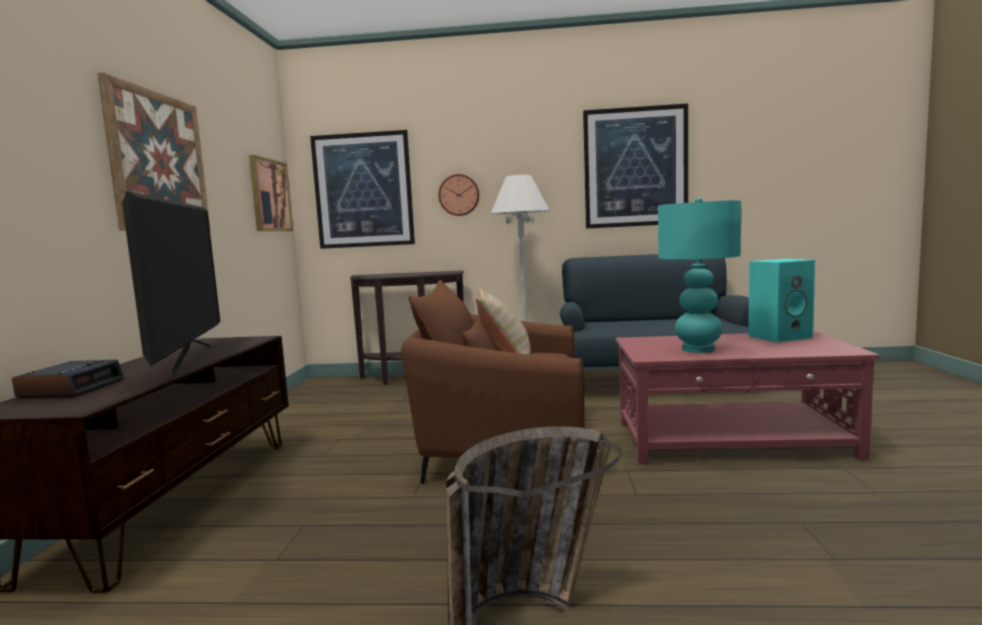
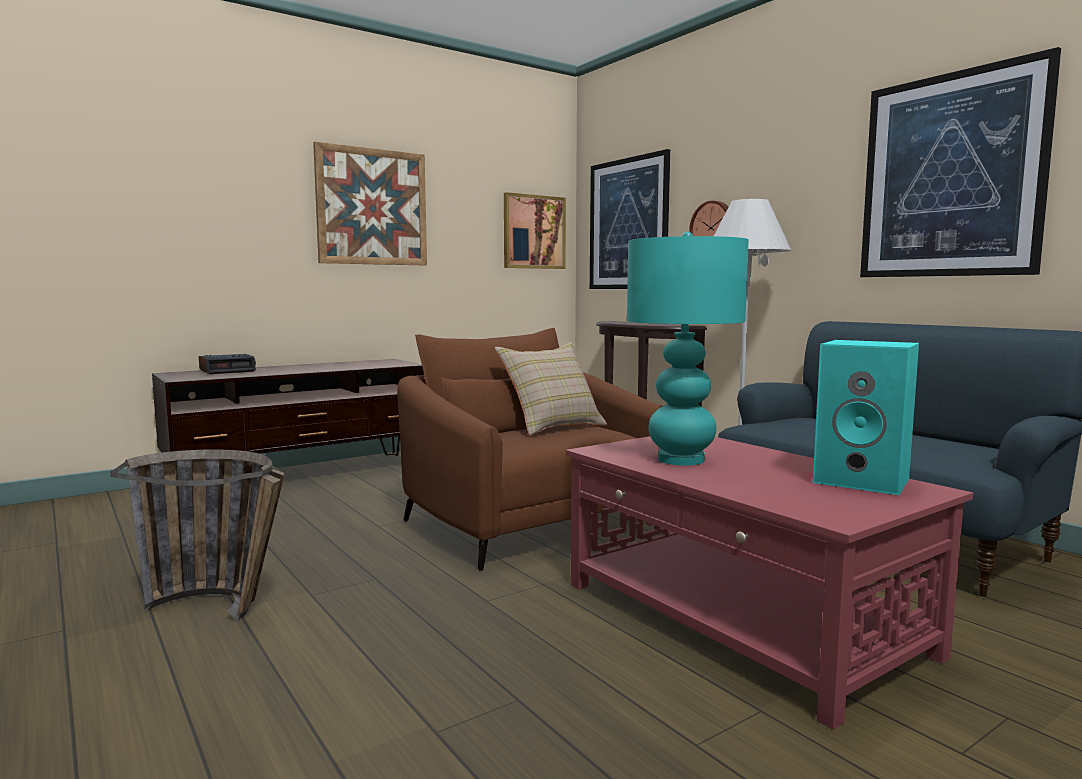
camera: 50 degrees right, 0 degrees up
television [122,191,220,376] -> none

